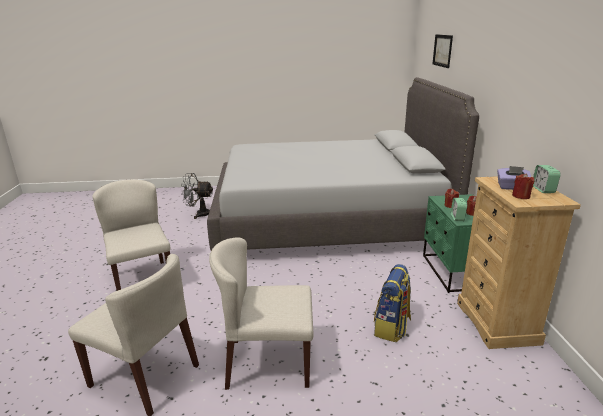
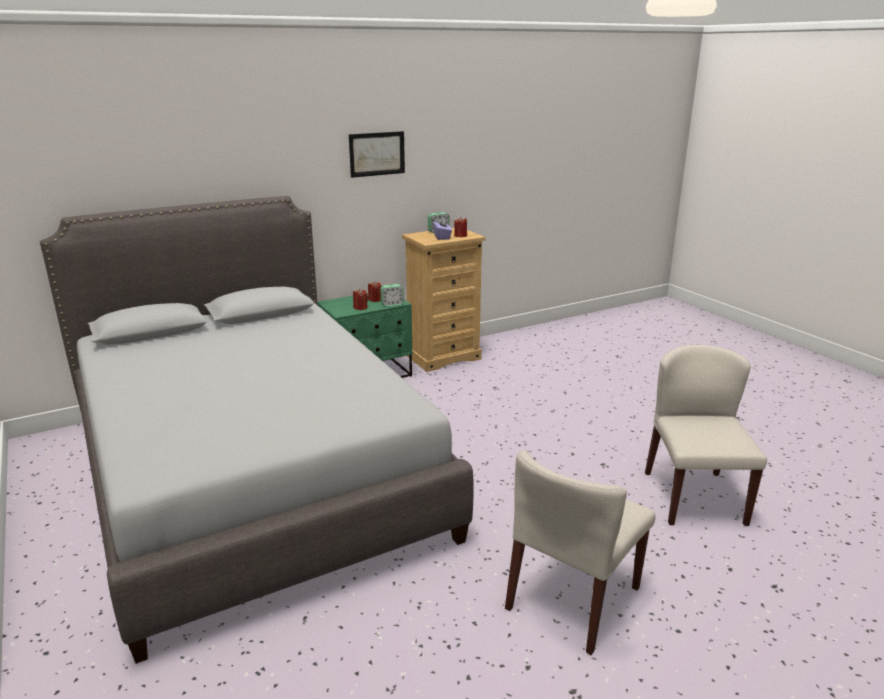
camera: 115 degrees left, 0 degrees up
grey fan [181,173,213,219] -> none
beige chair [209,237,314,390] -> none
backpack [374,264,411,342] -> none
picture [433,34,453,68] -> picture moved to [349,131,405,178]

